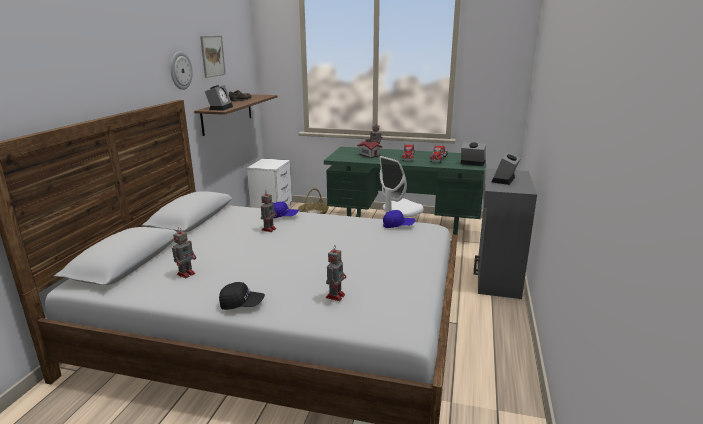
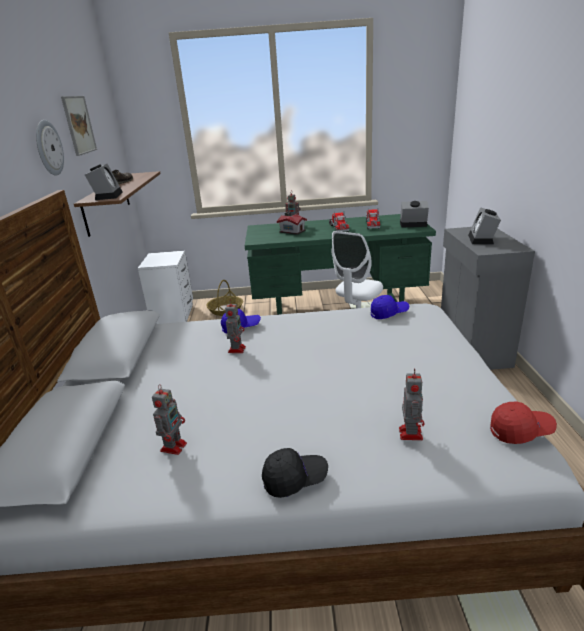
camera: 15 degrees left, 5 degrees up
none -> red cap [490,401,557,444]

